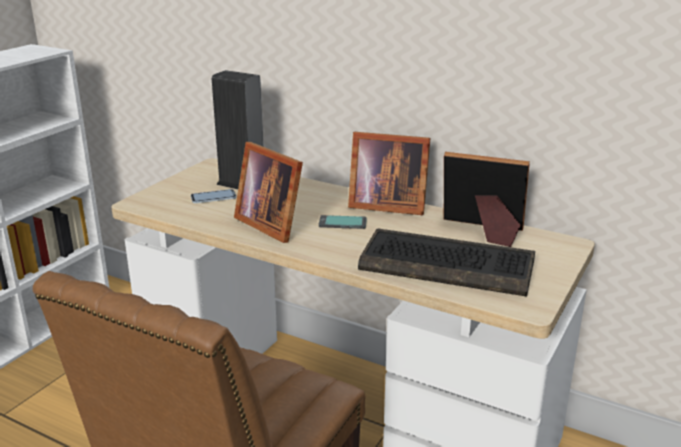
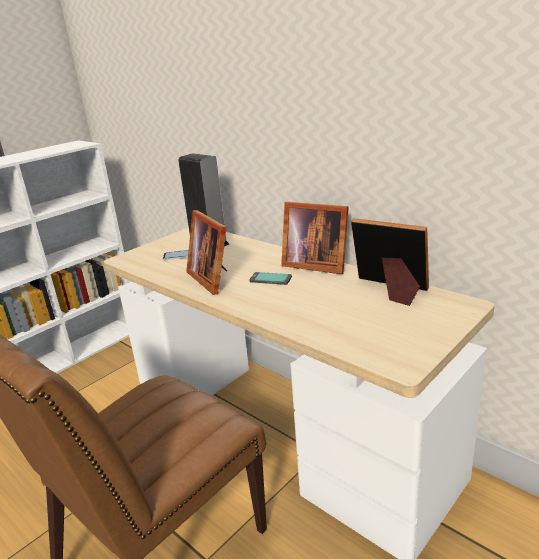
camera: 15 degrees right, 0 degrees up
keyboard [358,228,535,297] -> none

